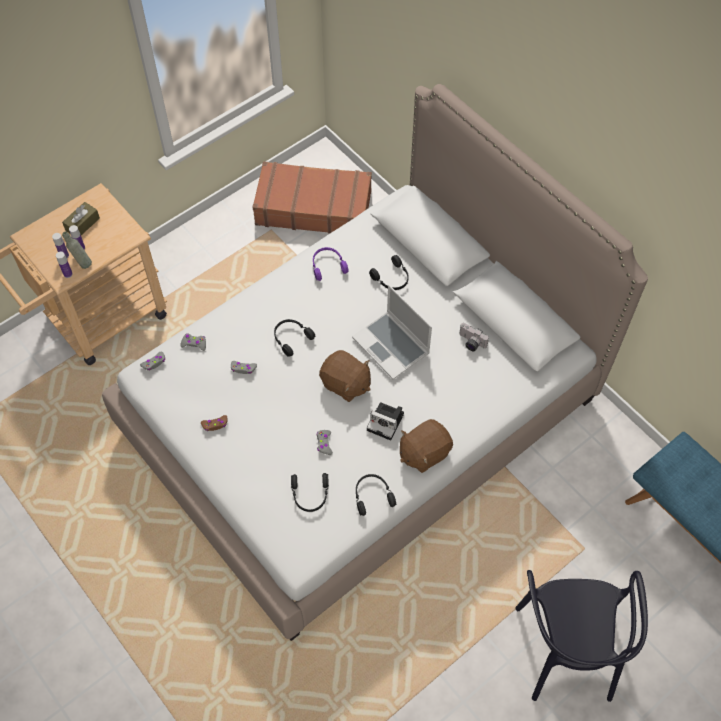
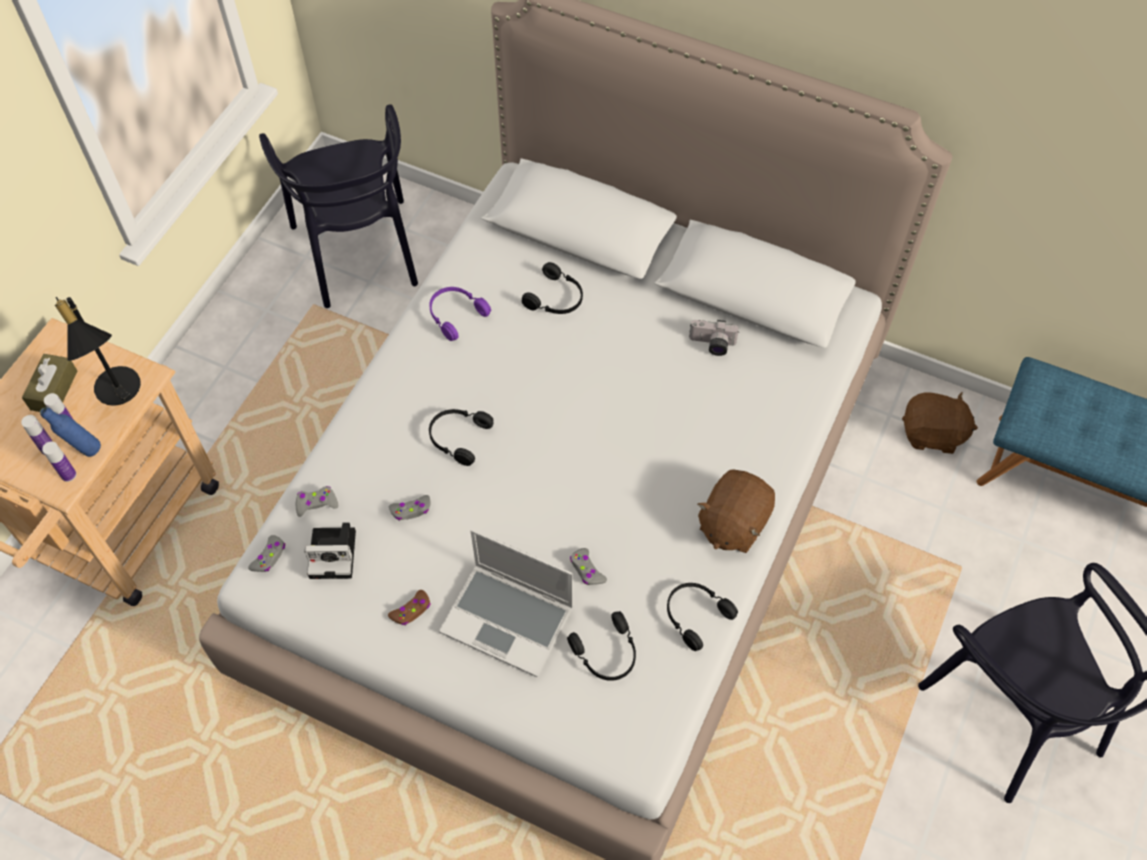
camera: 25 degrees left, 0 degrees up
grey bottle [62,232,92,269] -> blue bottle [40,407,101,457]
brown suitcase [252,161,372,234] -> black chair [259,104,418,308]
brown plush toy [319,350,371,402] -> brown plush toy moved to [902,392,978,454]
laptop [352,285,432,380] -> laptop moved to [439,529,573,677]
camera [367,402,404,440] -> camera moved to [305,522,356,579]
none -> black table lamp [55,297,141,406]

